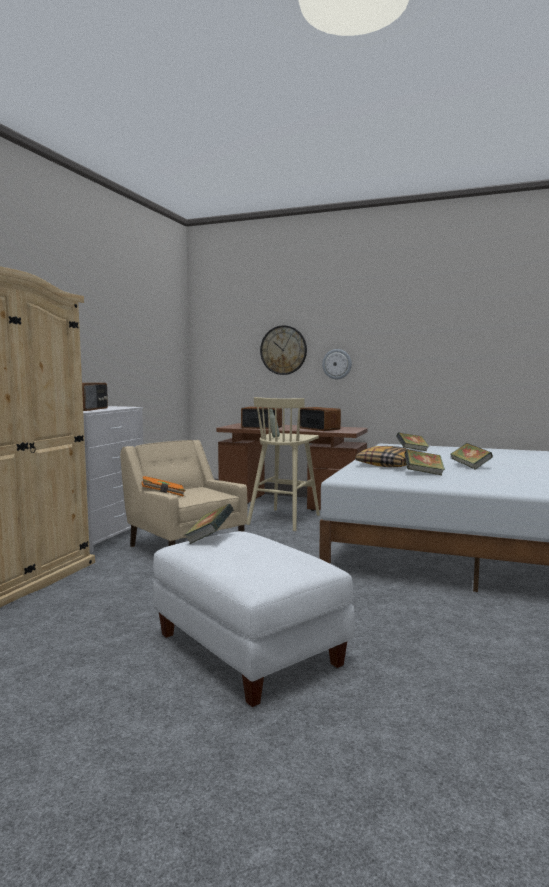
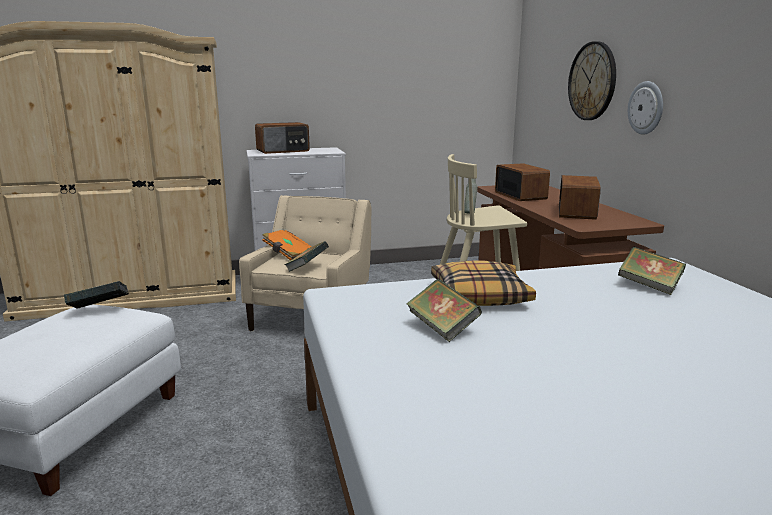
camera: 55 degrees right, 10 degrees up
book [451,443,493,470] -> book moved to [284,241,329,272]

